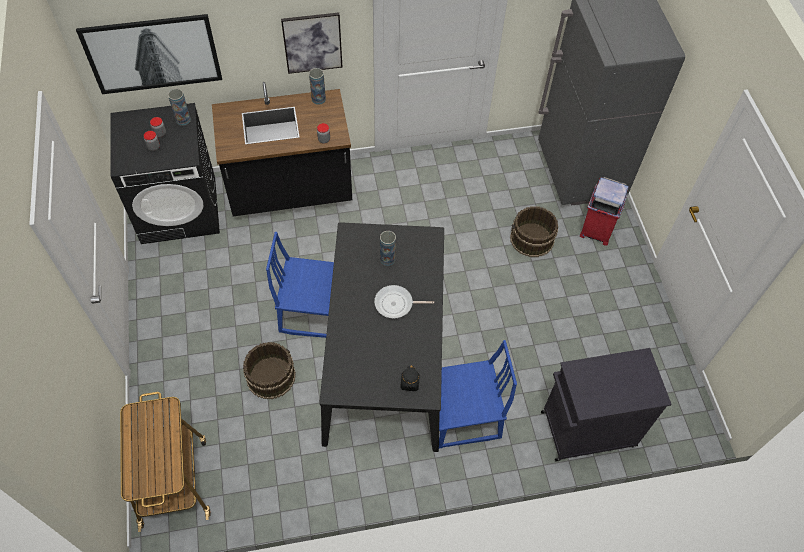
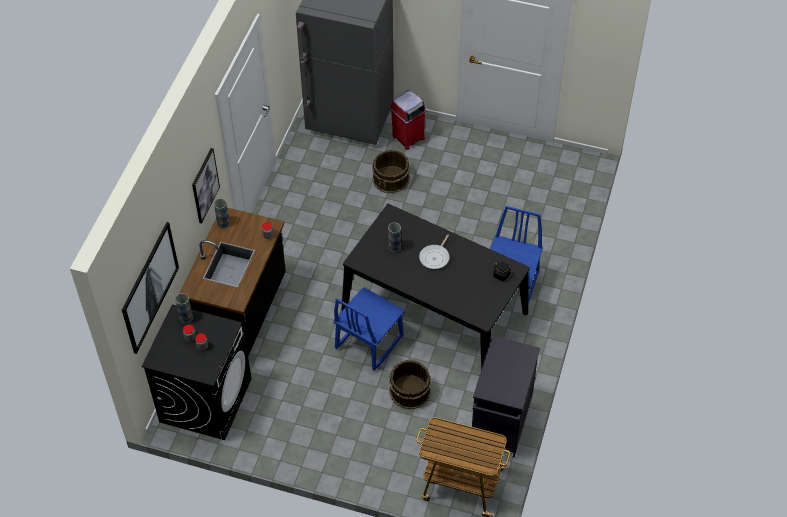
camera: 60 degrees left, 5 degrees down
black cabinet [541,348,672,461] -> black cabinet moved to [472,336,540,458]

